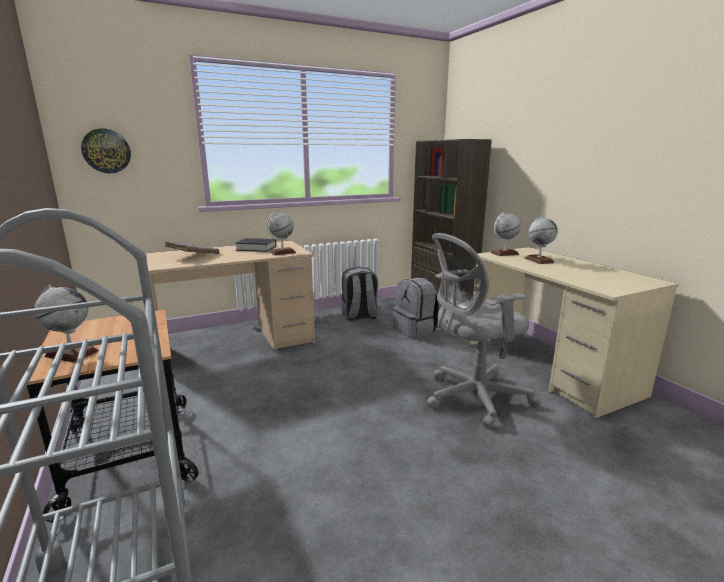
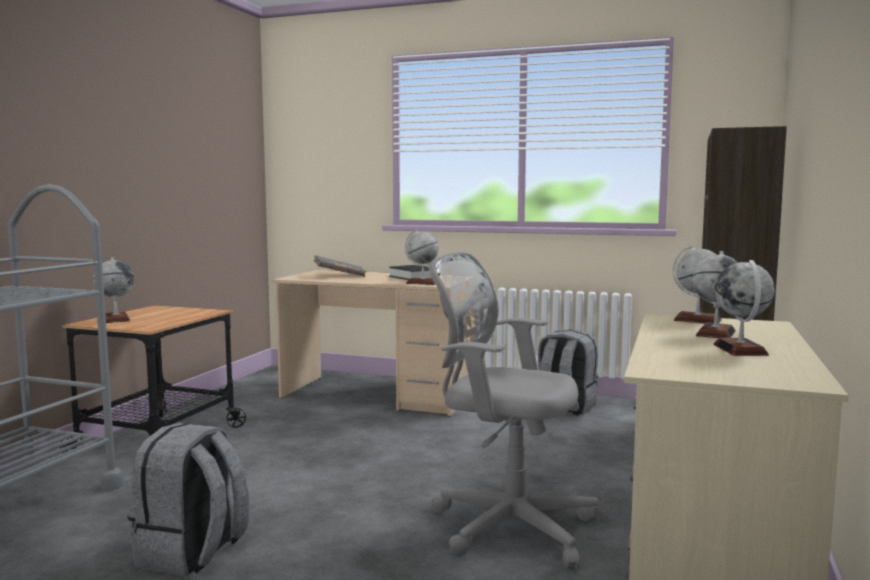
camera: 45 degrees right, 10 degrees down
wall clock [81,129,131,173] -> none
grey backpack [393,278,440,338] -> grey backpack moved to [127,423,249,576]
none -> globe [713,260,775,356]

